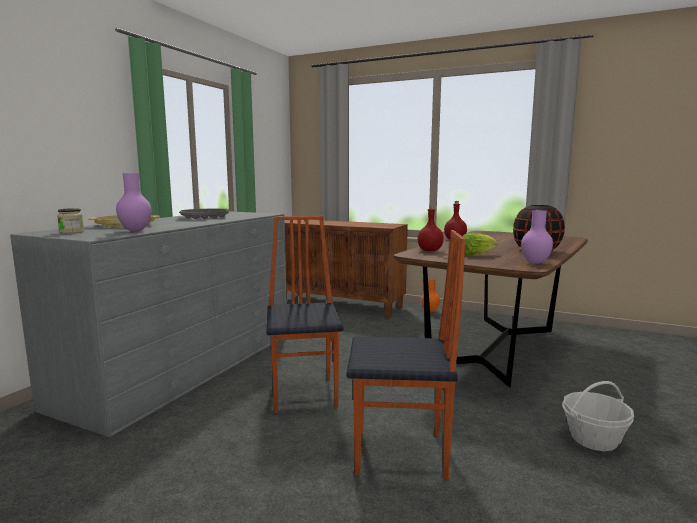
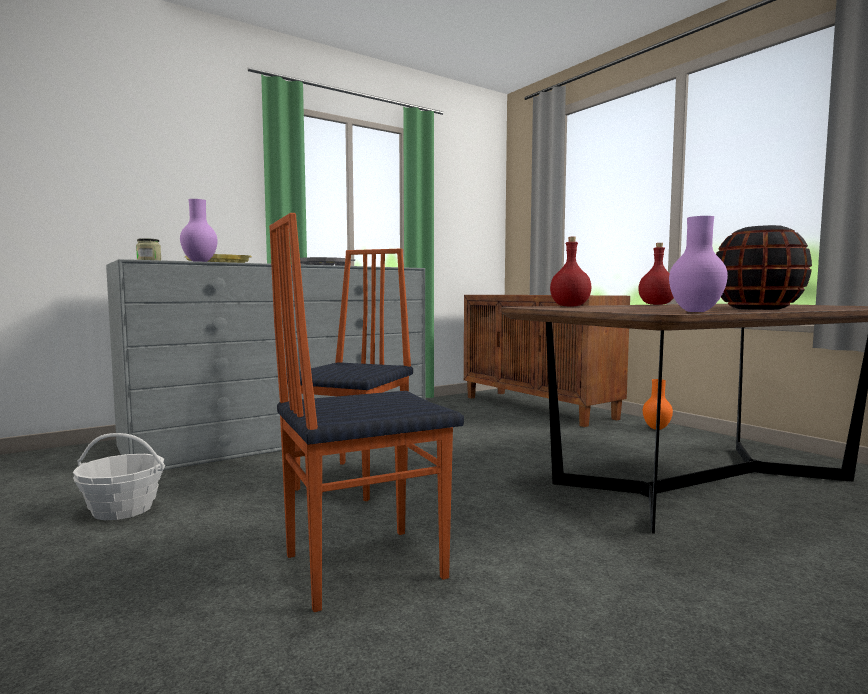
camera: 30 degrees right, 5 degrees down
chair [347,230,466,479] -> chair turned 120 degrees clockwise [269,213,464,612]
lettuce [462,233,497,256] -> none
basket [562,381,634,451] -> basket moved to [73,433,165,520]

